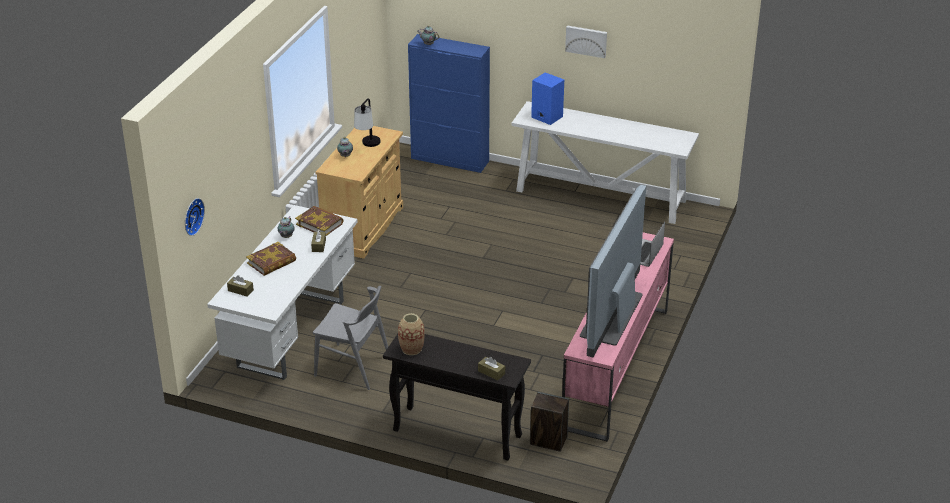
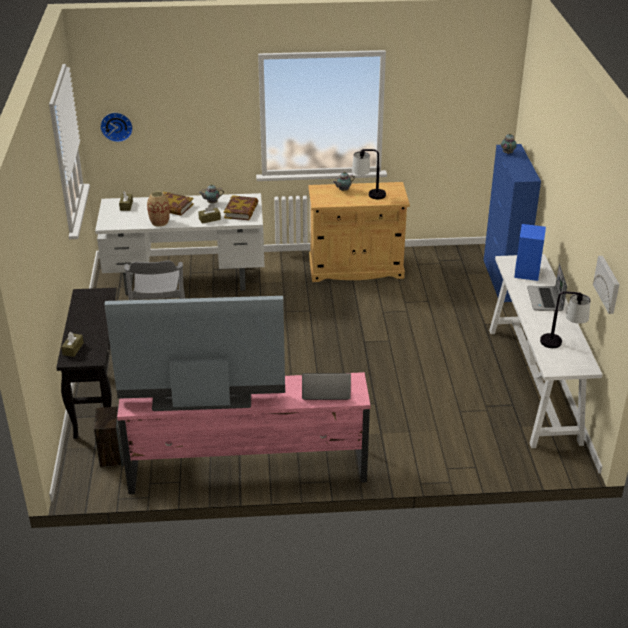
camera: 65 degrees right, 0 degrees up
vase [398,313,425,355] -> vase moved to [147,191,170,227]
picture [565,25,607,58] -> picture moved to [593,256,620,314]
none -> laptop [527,263,567,311]
none -> table lamp [540,291,591,348]

